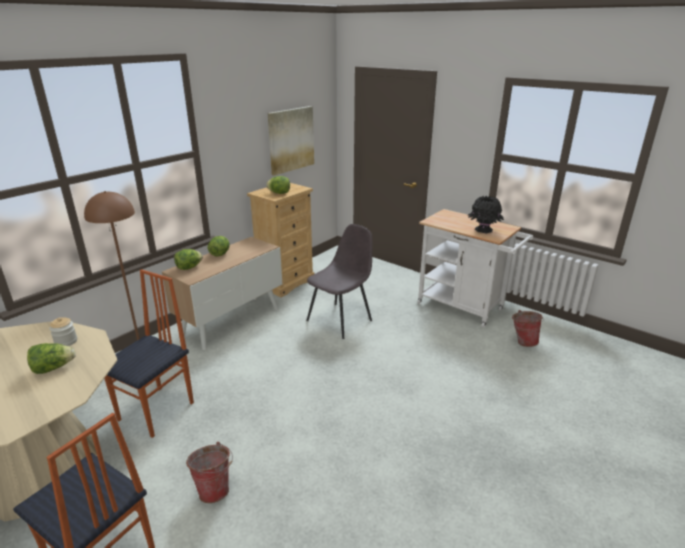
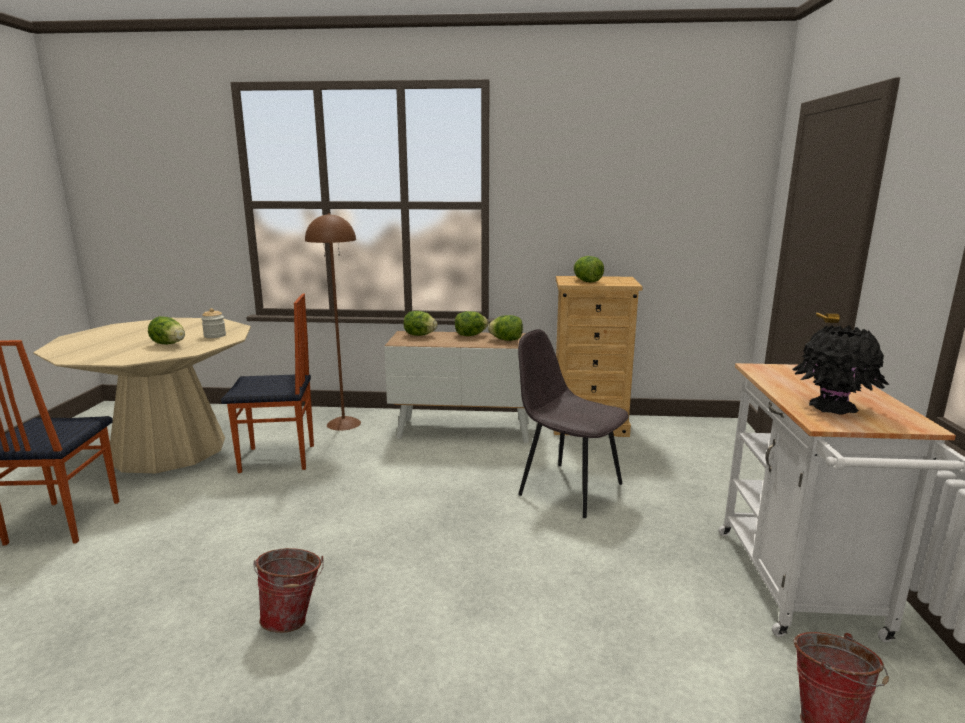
camera: 55 degrees right, 10 degrees down
bucket [186,442,233,503] -> bucket moved to [253,548,324,633]
picture [268,106,314,176] -> none
grey chair [307,224,373,339] -> grey chair turned 150 degrees counterclockwise [518,329,629,518]
none -> lettuce [488,315,523,341]

